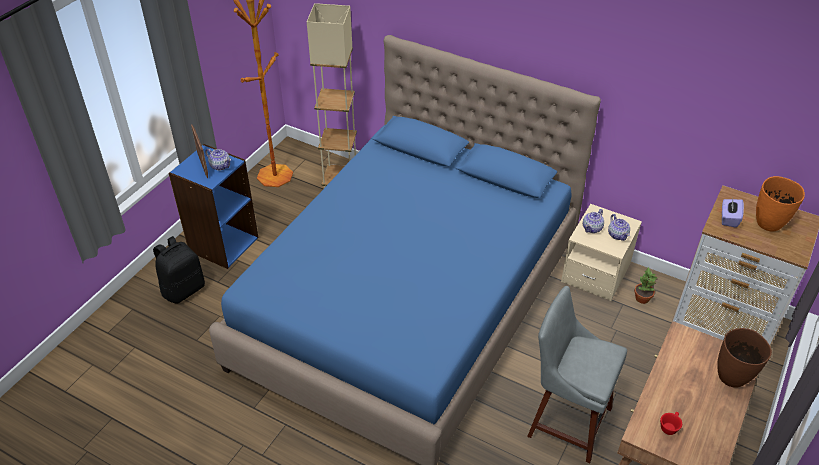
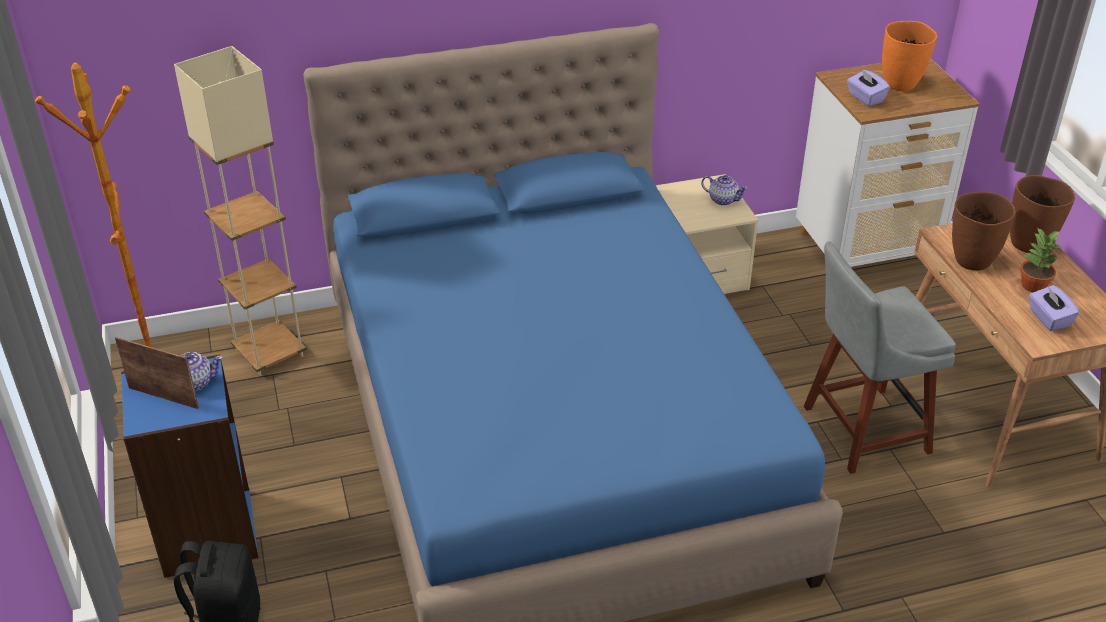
camera: 45 degrees left, 5 degrees down
teapot [583,209,604,233] -> none
potted plant [634,267,657,304] -> potted plant moved to [1020,227,1061,292]
red cup [660,412,682,435] -> purple tissue box [1029,285,1079,331]
none -> brown vase [952,192,1016,271]

